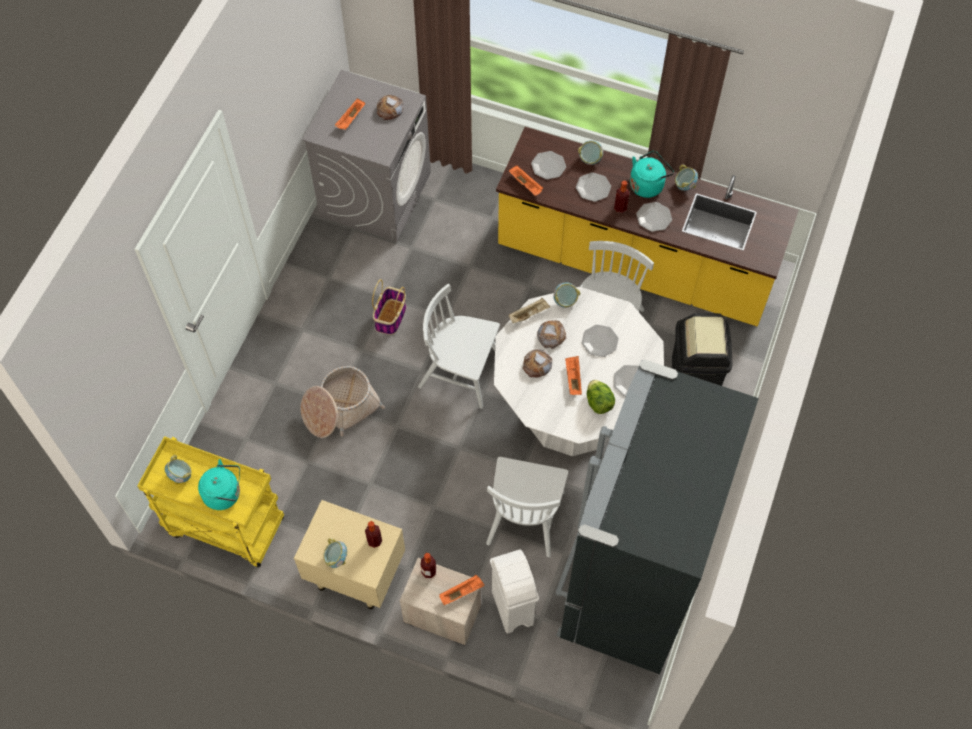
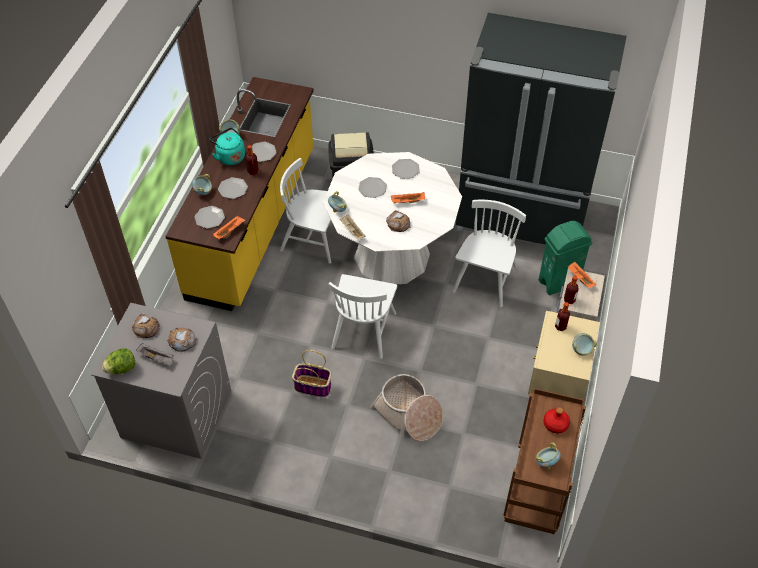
camera: 95 degrees left, 10 degrees down
yellow cart [137,436,284,568] -> brown cart [503,388,586,534]
turquoise kettle [198,459,240,510] -> red bottle [543,407,570,433]
orange tray [335,98,365,130] -> grey tray [136,343,174,365]
white chair [486,457,568,557] -> white chair turned 75 degrees counterclockwise [452,200,526,307]
white trash can [490,549,539,634] -> green trash can [539,221,593,295]
bread [537,320,567,349] -> bread moved to [167,327,197,352]
lettuce [587,380,615,414] -> lettuce moved to [102,348,135,374]

